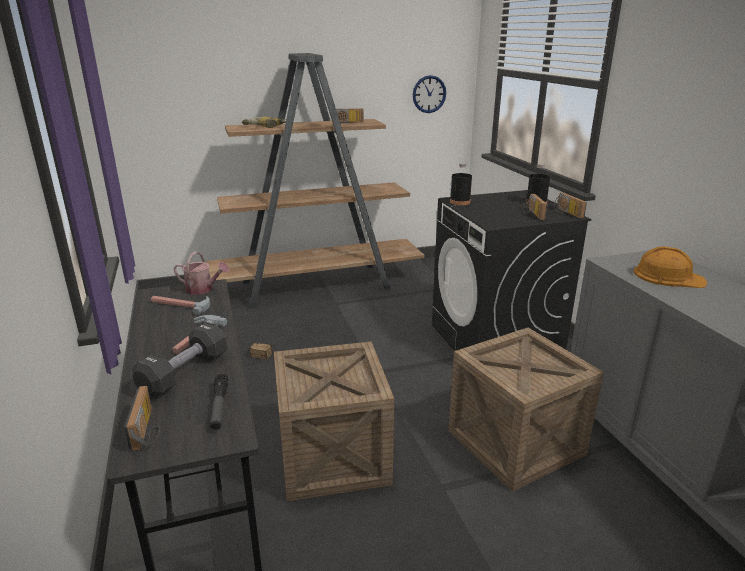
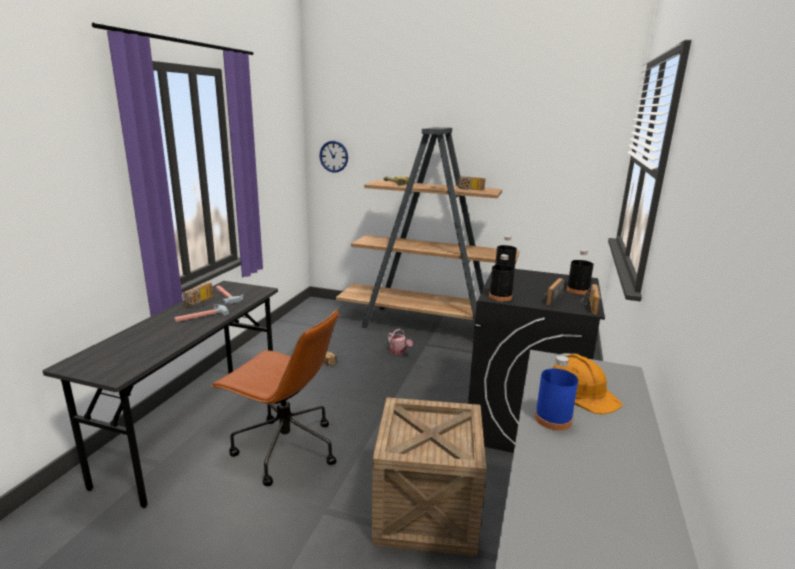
camera: 35 degrees right, 5 degrees down
radio [124,386,160,451] -> radio moved to [183,282,213,308]
black dumbbell [132,322,227,399] -> none
watering can [173,251,229,295] -> watering can moved to [388,329,413,355]
flashlight [210,374,228,431] -> none
crate [274,342,394,501] -> brown office chair [211,309,339,486]
wall clock [413,75,446,113] -> wall clock moved to [319,141,348,173]
none -> black bottle [489,254,515,301]
none -> blue bottle [535,356,578,430]

